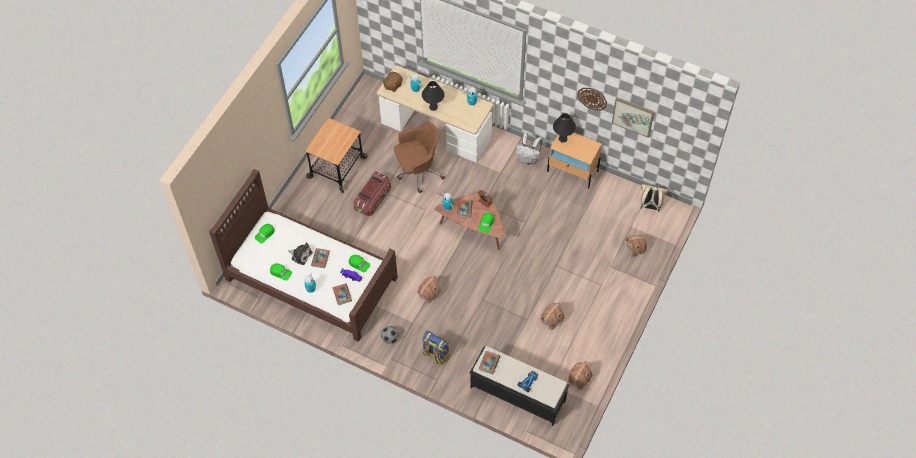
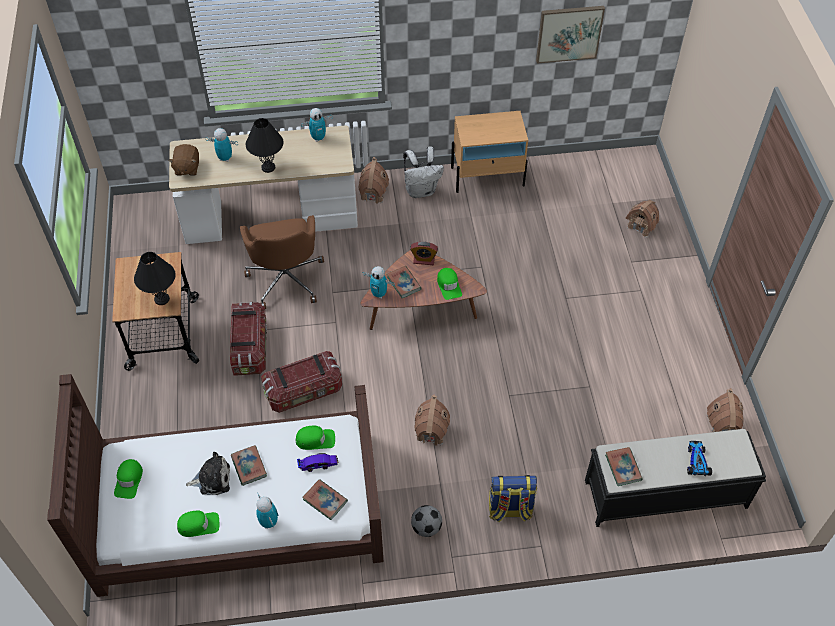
camera: 35 degrees left, 5 degrees down
brown office chair [394,121,445,193] -> brown office chair turned 135 degrees clockwise [240,215,324,309]
toy house [541,302,565,331] -> toy house moved to [359,157,389,204]
black table lamp [553,113,576,143] -> black table lamp moved to [134,252,175,305]
wall clock [577,88,607,110] -> none
beige backpack [641,184,668,212] -> none
none -> storage box [261,351,342,413]

